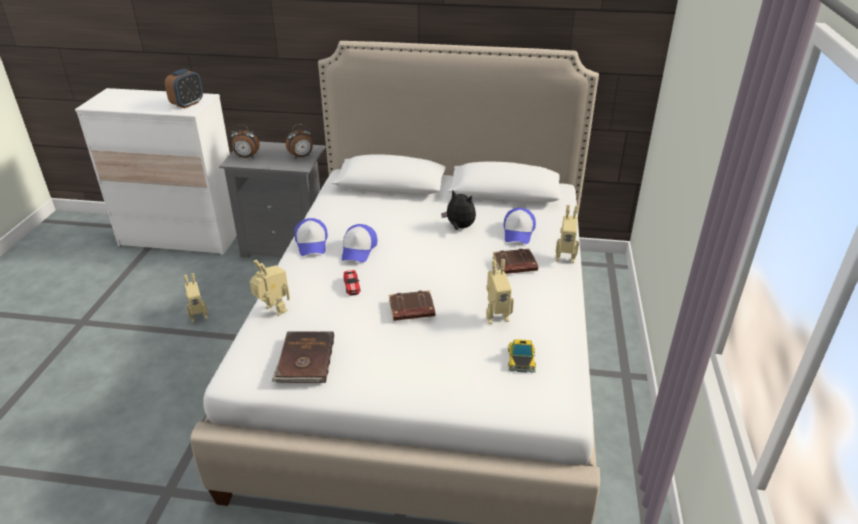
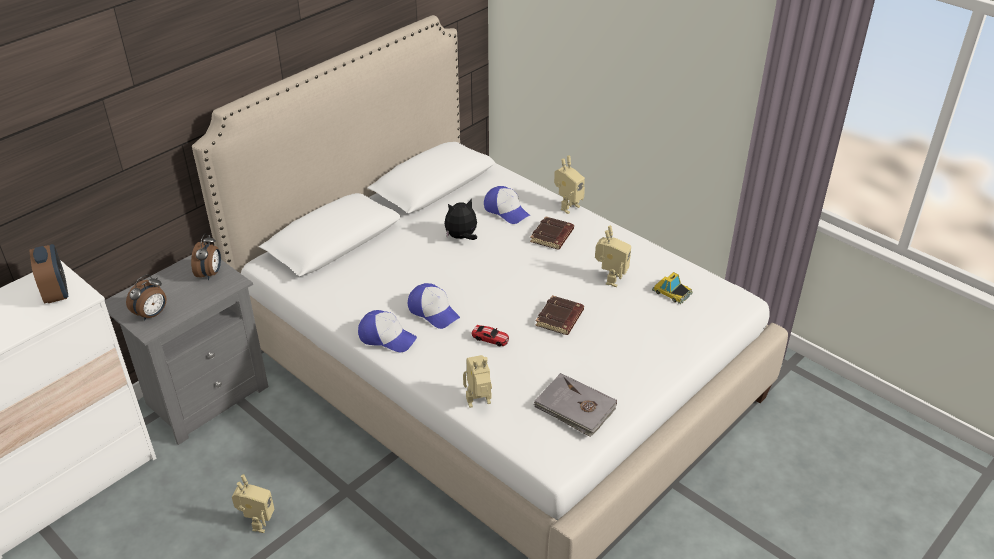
camera: 55 degrees left, 5 degrees up
brown book [272,331,334,383] -> grey book [533,373,617,437]

